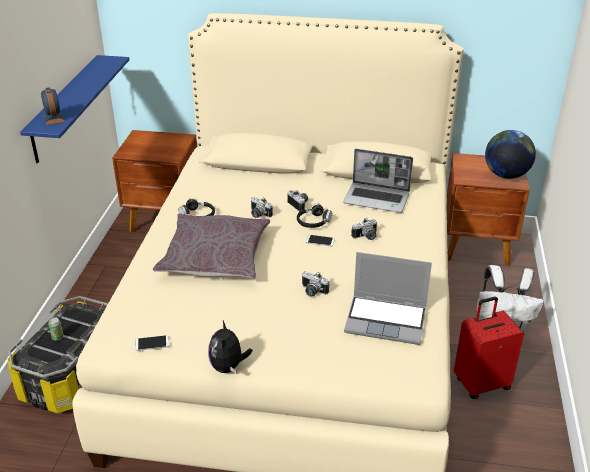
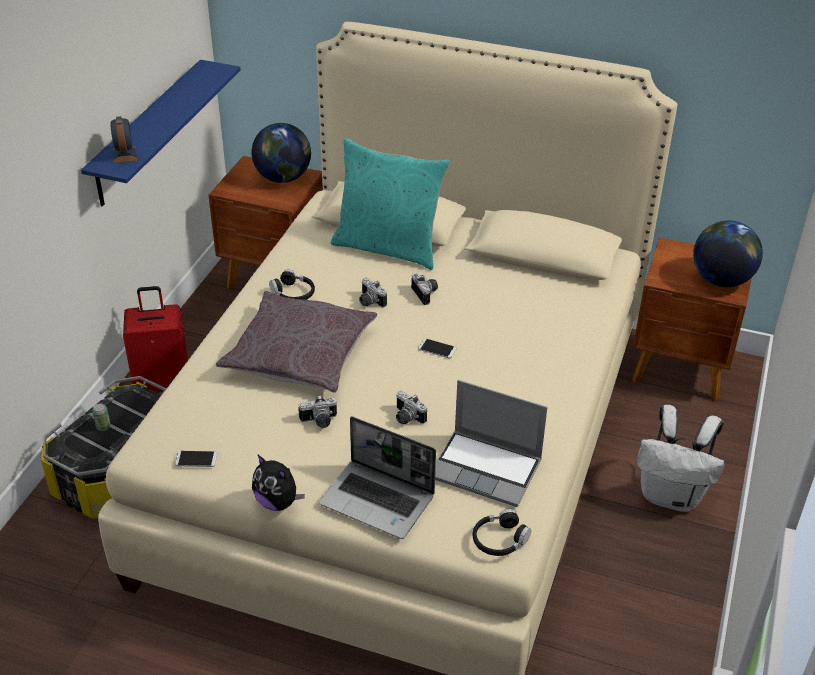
camera: 10 degrees right, 5 degrees up
plush toy [208,321,253,374] -> plush toy turned 60 degrees counterclockwise [252,455,305,511]
black headphones [297,203,332,228] -> black headphones moved to [473,509,532,556]
laptop [343,149,413,213] -> laptop moved to [319,416,436,539]
camera [351,218,377,240] -> camera moved to [298,395,337,428]
red suitcase [454,297,524,399] -> red suitcase moved to [123,286,188,393]
none -> globe [251,123,311,183]
none -> turquoise pillow [331,138,450,270]

